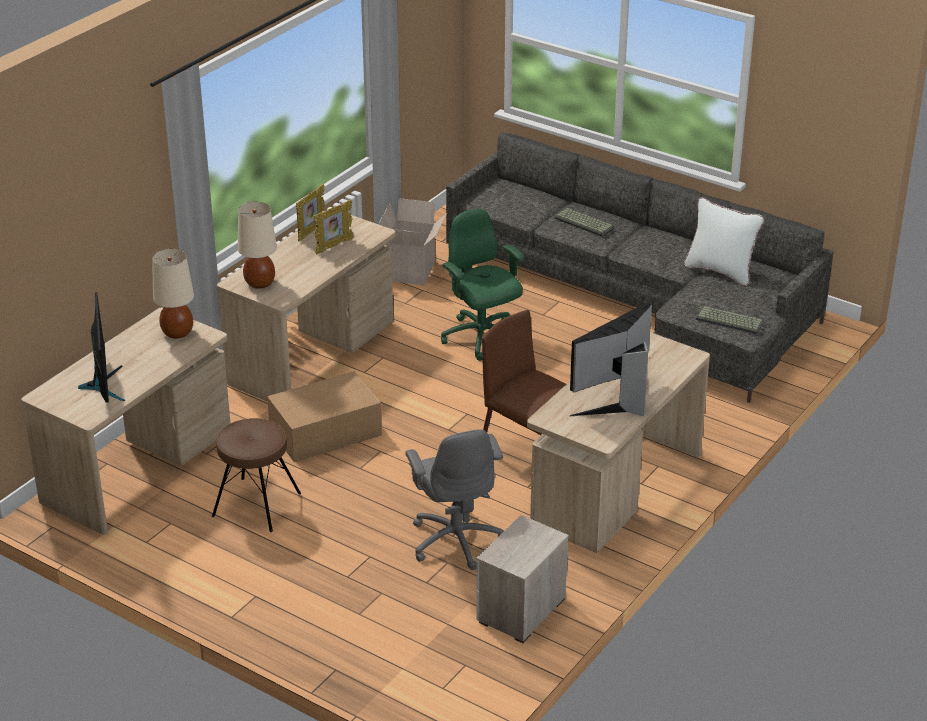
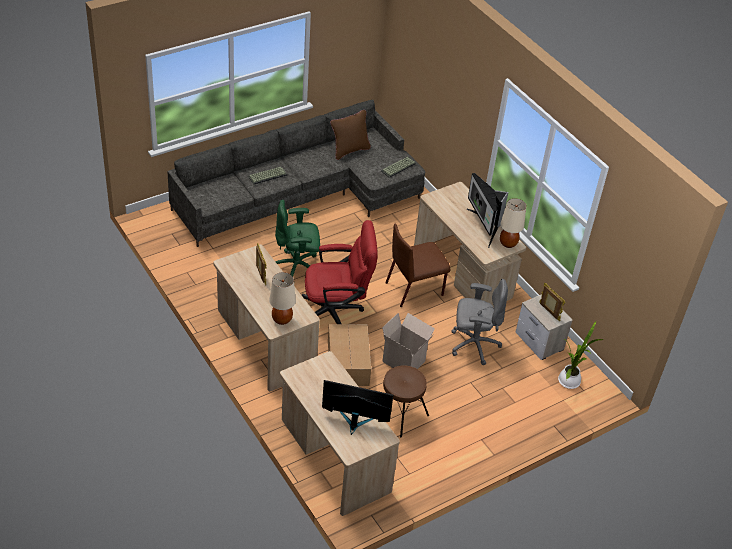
camera: 70 degrees left, 10 degrees up
beige table lamp [152,249,194,339] -> beige table lamp moved to [500,198,526,248]
picture frame [296,184,325,242] -> picture frame moved to [539,283,565,321]
cardboard box [378,198,447,285] -> cardboard box moved to [382,313,435,369]
white pillow [684,197,764,286] -> brown pillow [330,110,371,160]
none -> red office chair [302,220,378,324]
none -> potted plant [558,322,605,389]

